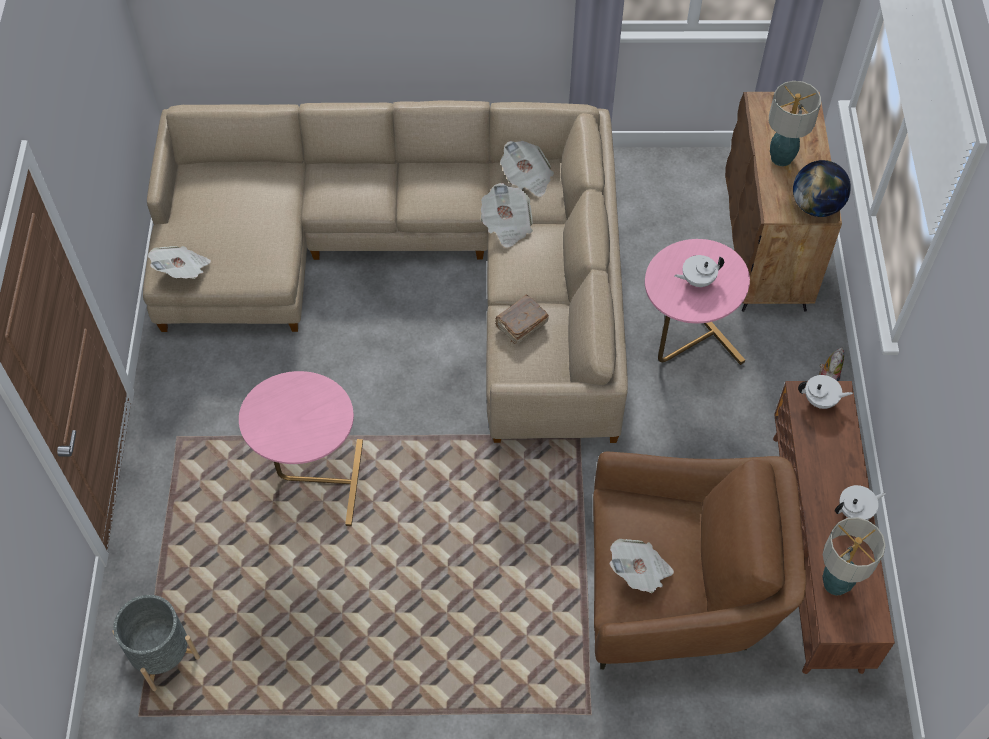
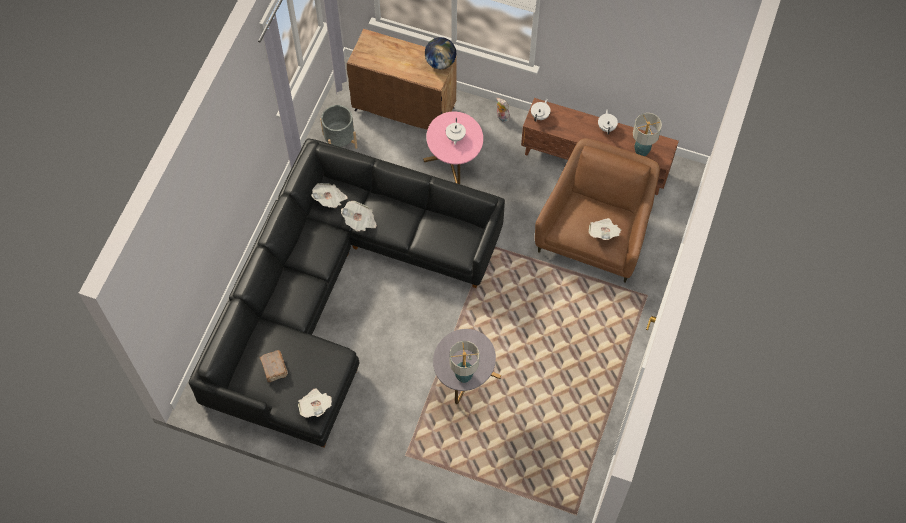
camera: 70 degrees left, 5 degrees up
grey planter [112,595,200,691] -> grey planter moved to [320,105,357,149]
beige sofa [143,100,628,443] -> black sofa [189,139,505,448]
pink side table [239,371,363,526] -> grey side table [433,329,501,404]
brown book [495,294,549,344] -> brown book moved to [259,350,288,382]
table lamp [769,81,821,166] -> table lamp moved to [449,341,480,383]

